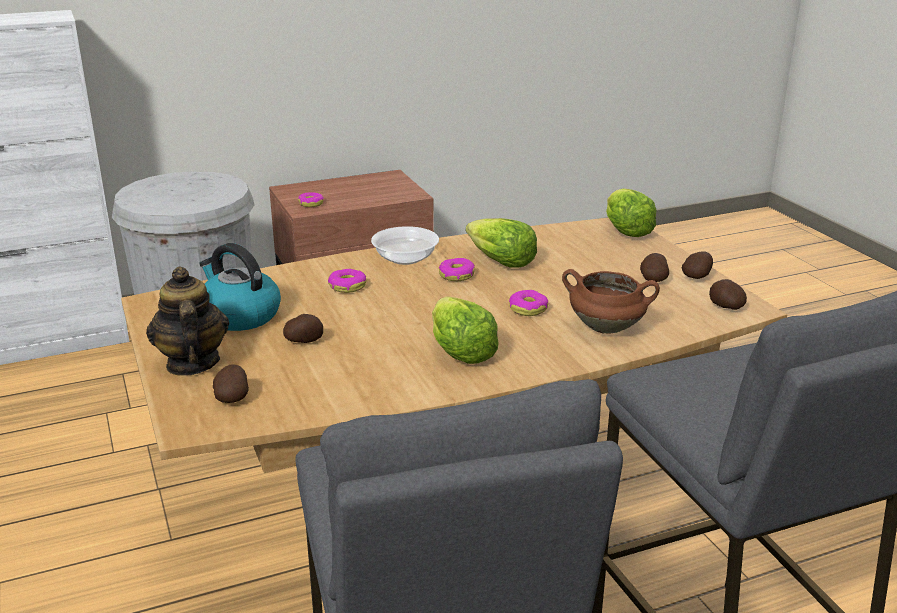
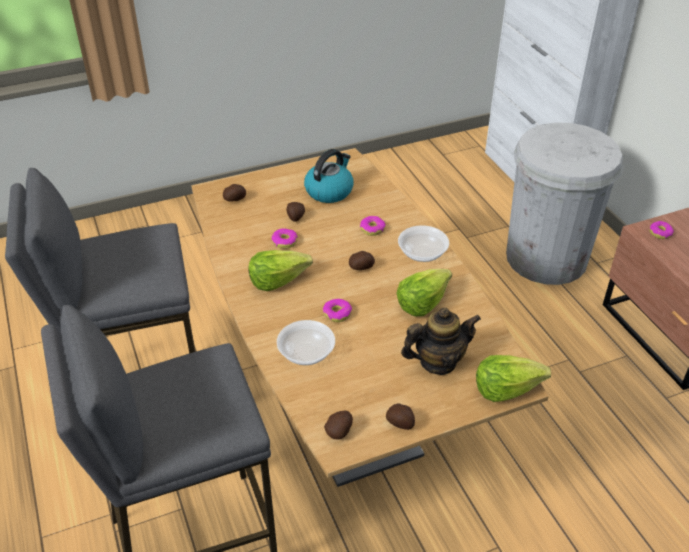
camera: 90 degrees right, 15 degrees up
teapot [146,266,229,376] -> teapot moved to [401,308,481,375]
donut [439,258,475,281] -> donut moved to [271,228,298,249]
brown cooking pot [562,269,660,334] -> bowl [277,320,335,365]
potato [640,253,669,282] -> potato moved to [349,251,375,270]

